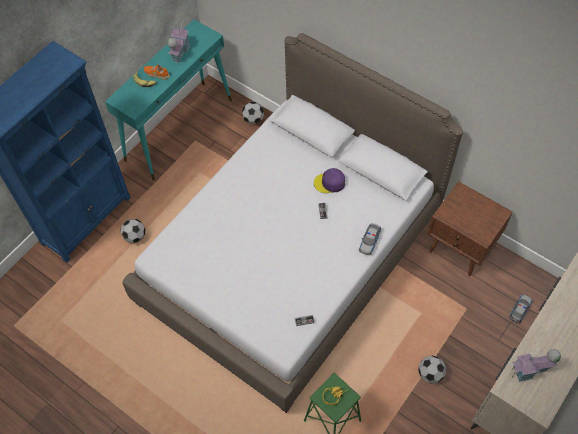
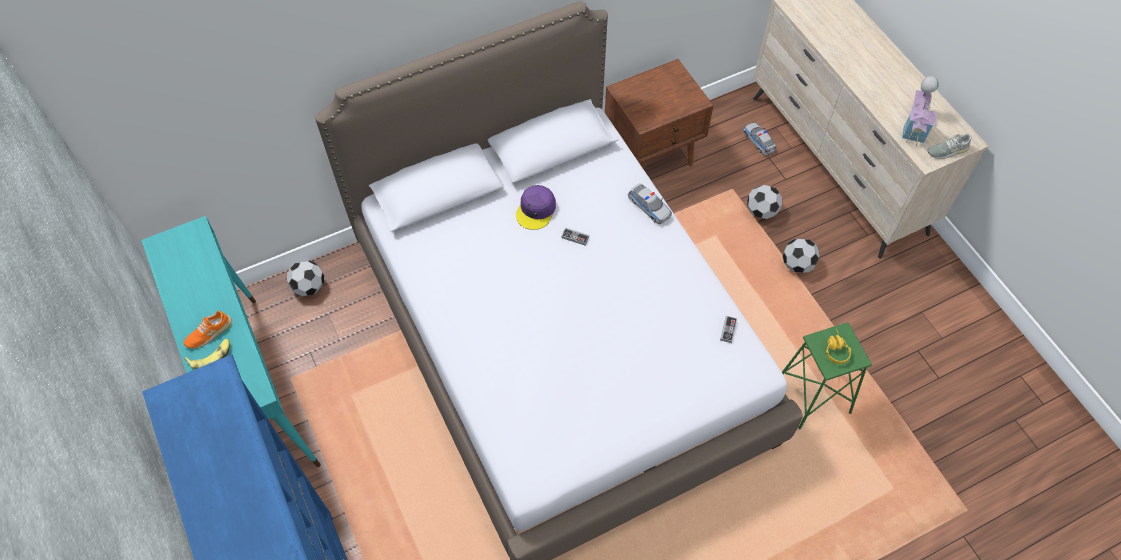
camera: 65 degrees left, 0 degrees up
football [120,219,146,243] -> football moved to [747,185,782,219]
toy house [167,24,190,63] -> none
none -> grey shoe [927,134,972,159]

